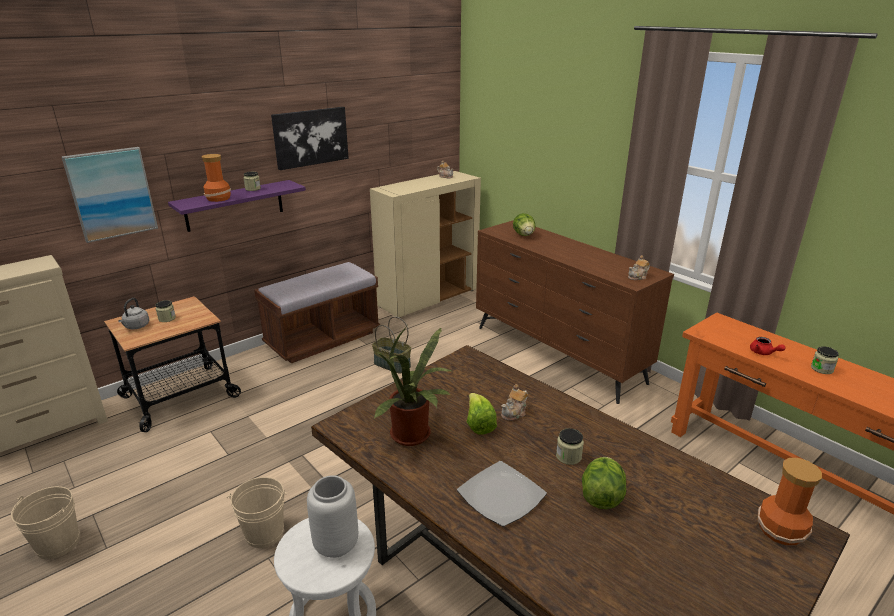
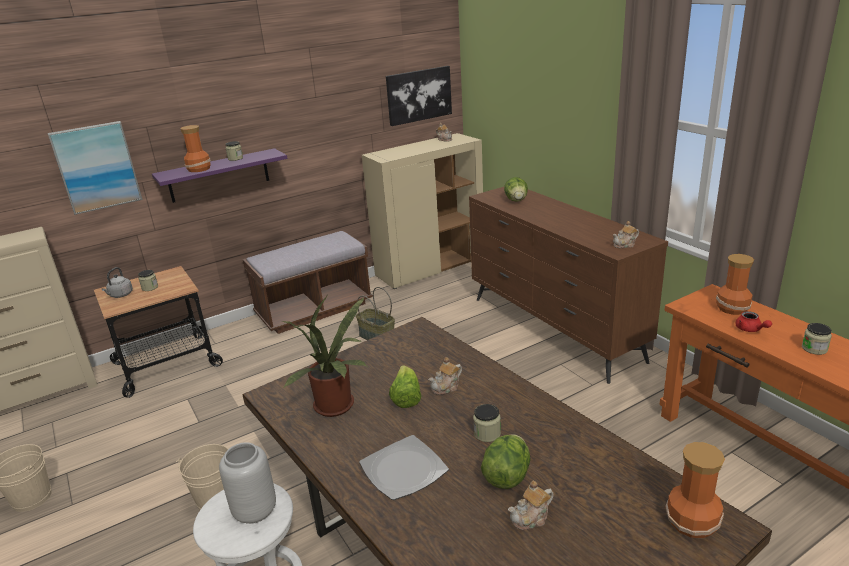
camera: 10 degrees right, 0 degrees up
picture [271,107,349,170] -> picture moved to [386,66,452,126]
none -> teapot [508,481,554,530]
none -> vase [716,254,754,315]

